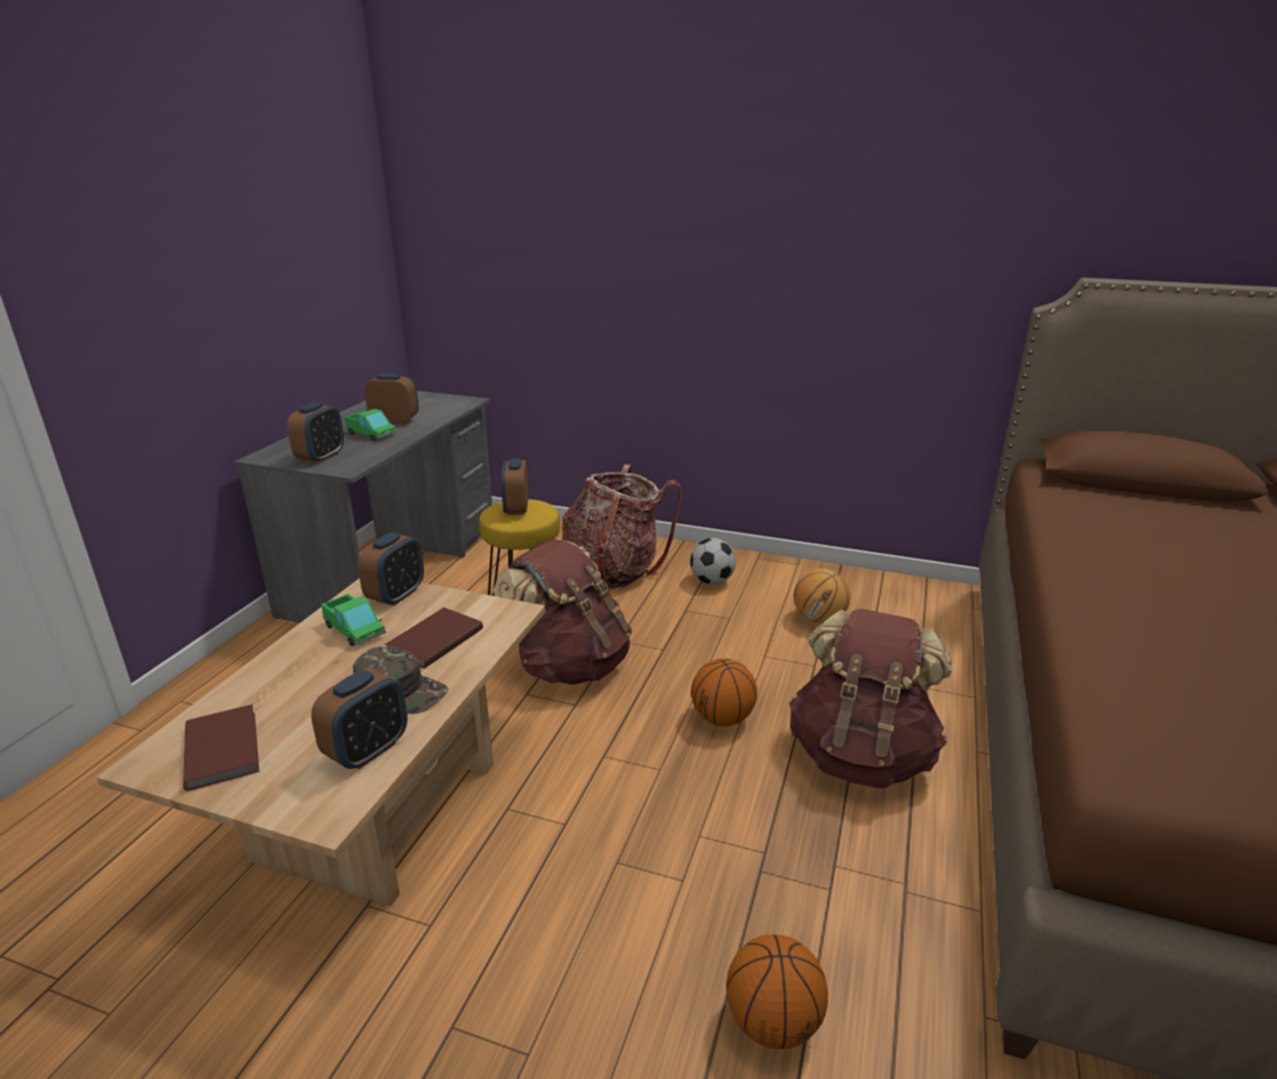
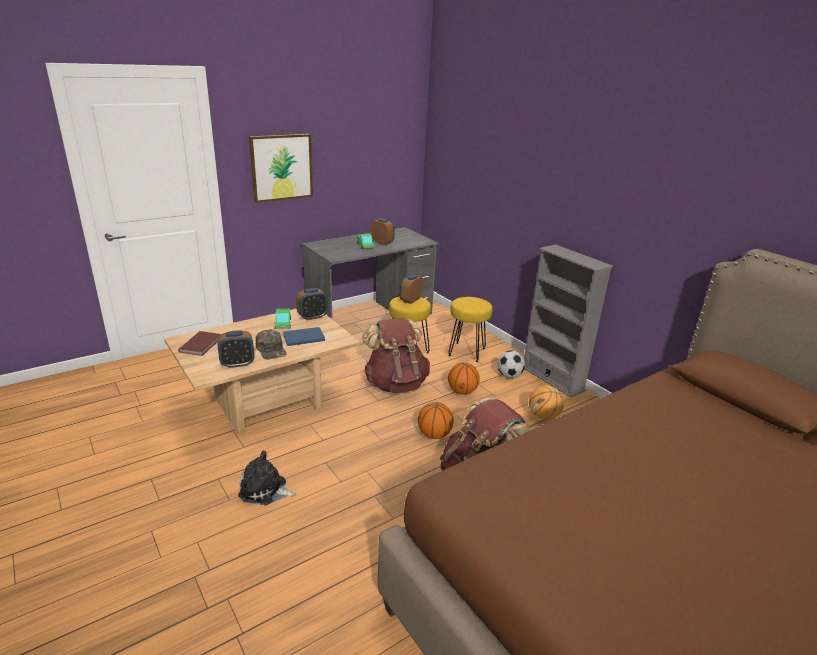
camera: 35 degrees right, 0 degrees up
alarm clock [287,402,344,464] -> none
brown book [385,607,483,669] -> blue book [283,327,325,346]
backpack [561,464,682,590] -> yellow stool [448,297,493,362]
basketball [726,935,828,1049] -> basketball moved to [448,362,480,395]
none -> plush toy [238,450,297,505]
none -> picture [249,134,313,203]
none -> grey bookcase [524,244,613,397]

